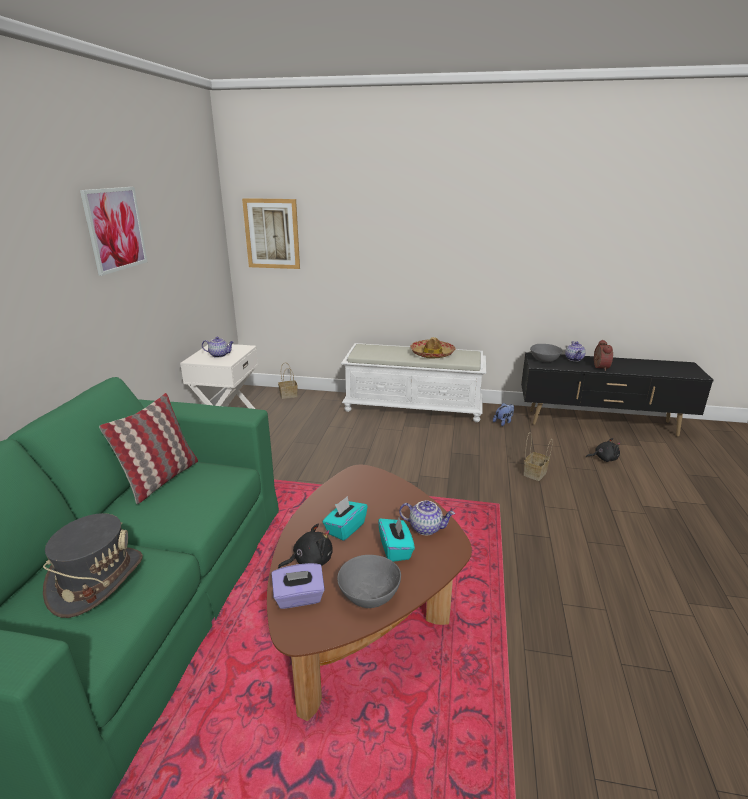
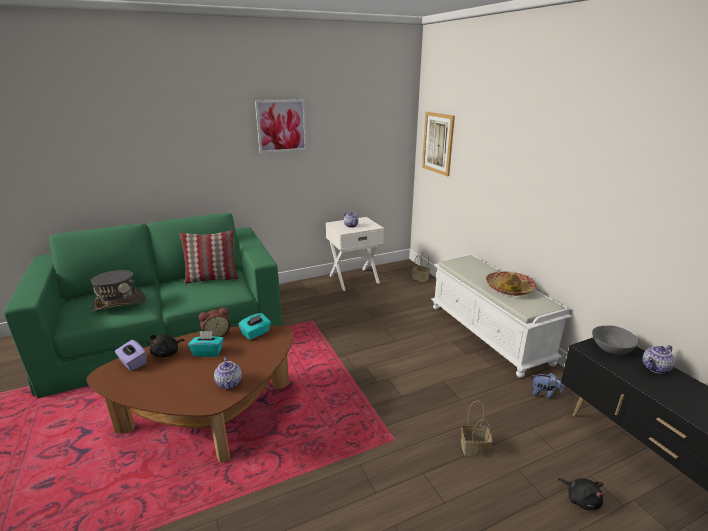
camera: 55 degrees right, 0 degrees up
black plush toy [278,524,333,569] -> black plush toy turned 90 degrees clockwise [150,334,185,357]
grey bowl [337,555,401,608] -> none
turquoise tissue box [378,515,415,562] -> turquoise tissue box moved to [238,313,271,340]
alarm clock [594,340,613,371] -> alarm clock moved to [199,307,230,337]

